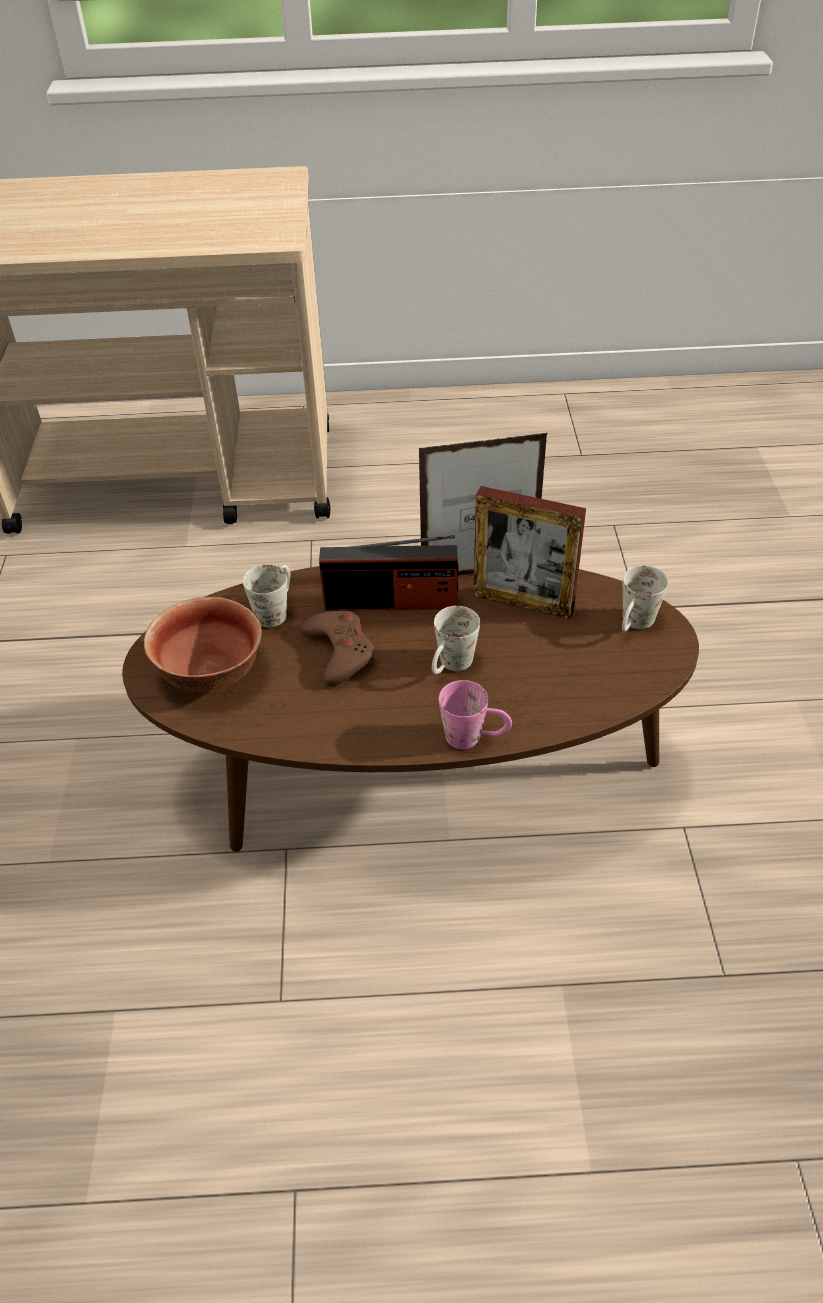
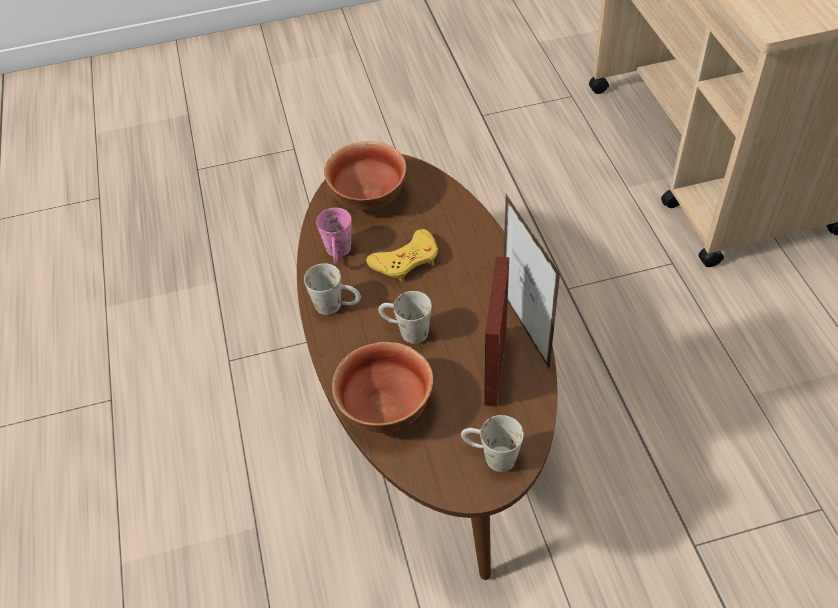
camera: 80 degrees right, 5 degrees up
white mug [243,565,291,627] -> white mug moved to [304,263,361,315]
brown game controller [301,610,374,686] -> yellow game controller [366,229,438,282]
radio [319,535,459,611] -> none
pink mug [439,680,512,749] -> pink mug moved to [316,208,352,264]
none -> bowl [332,342,433,433]

